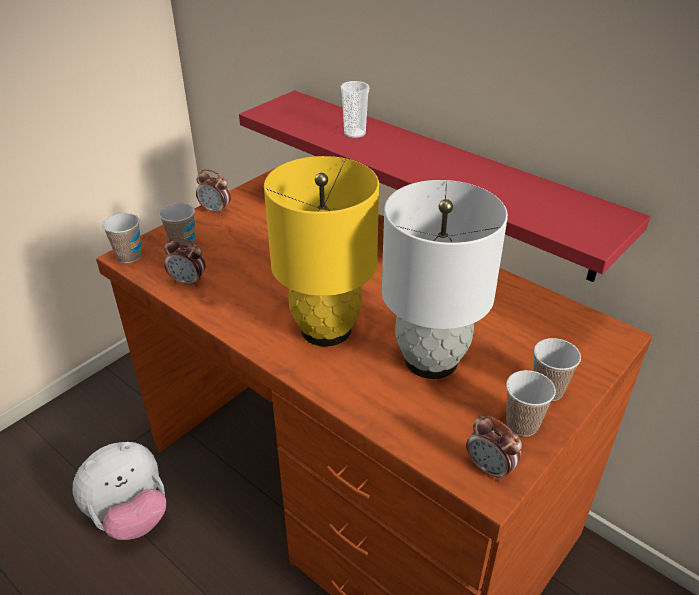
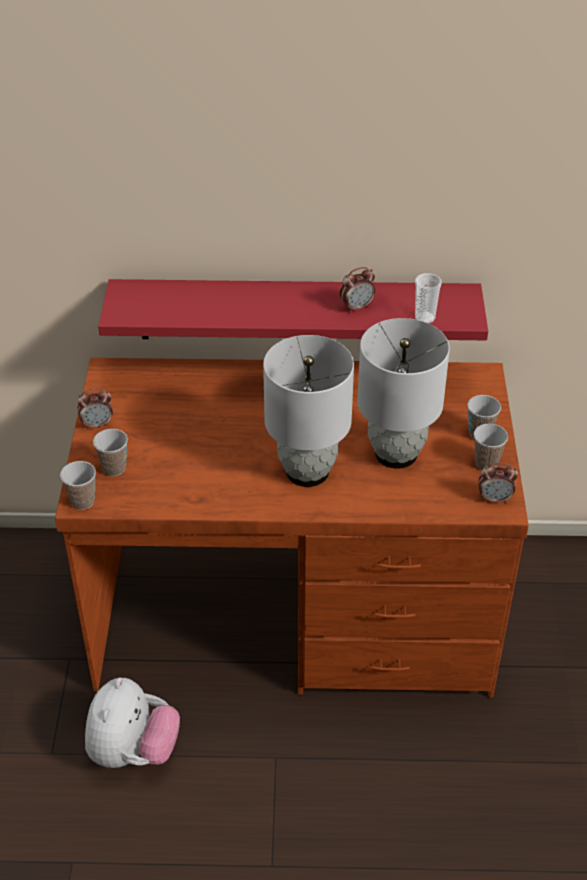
camera: 40 degrees left, 5 degrees up
alarm clock [164,237,206,287] -> alarm clock moved to [340,267,375,313]
yellow table lamp [264,156,379,346] -> white table lamp [263,335,354,487]
cup [341,81,369,138] -> cup moved to [415,273,442,324]

